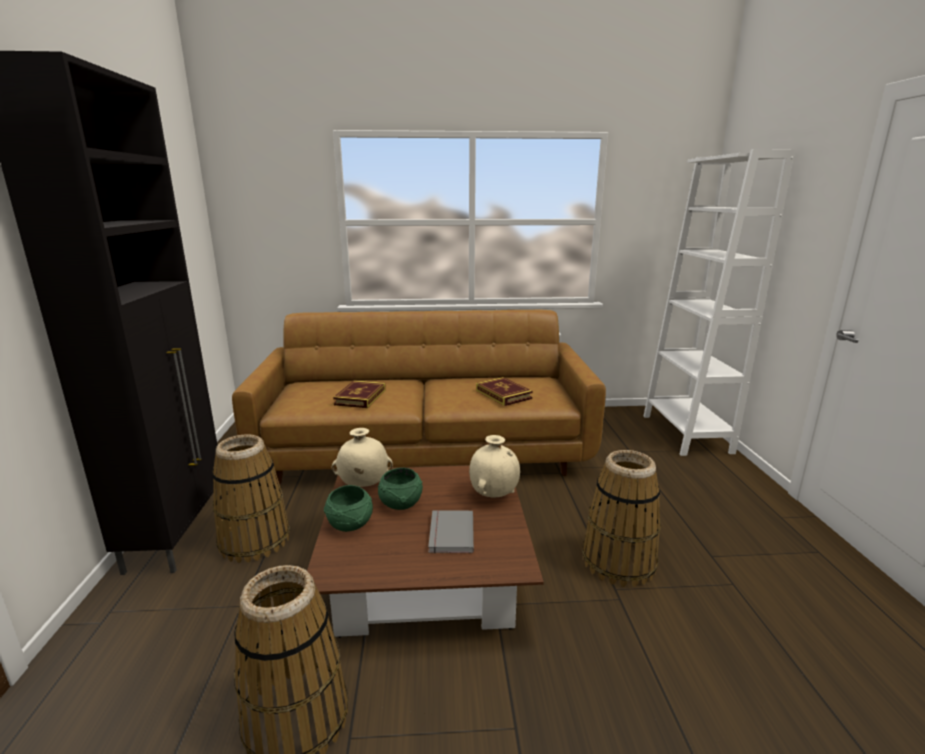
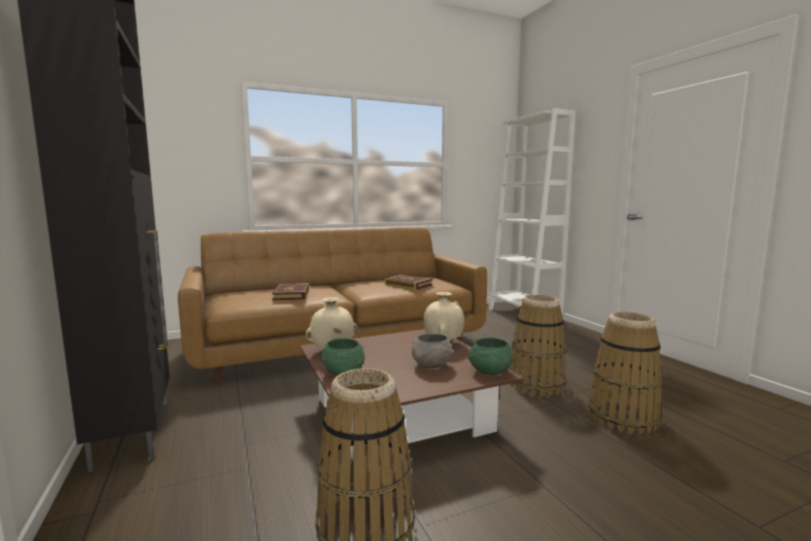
camera: 20 degrees left, 10 degrees down
basket [212,434,290,563] -> basket moved to [588,312,663,434]
green bowl [378,468,423,510] -> green bowl moved to [468,338,513,375]
grey book [428,510,474,553] -> grey bowl [412,333,453,368]

